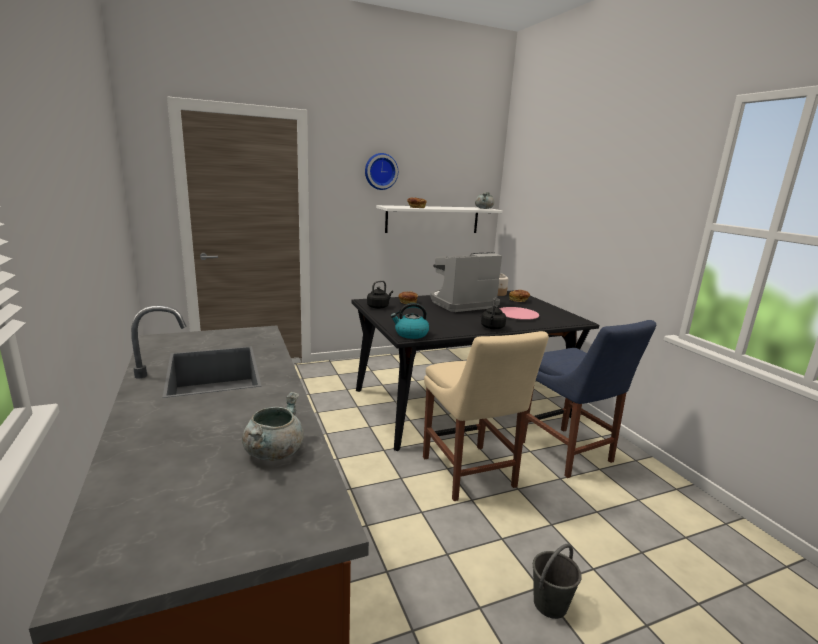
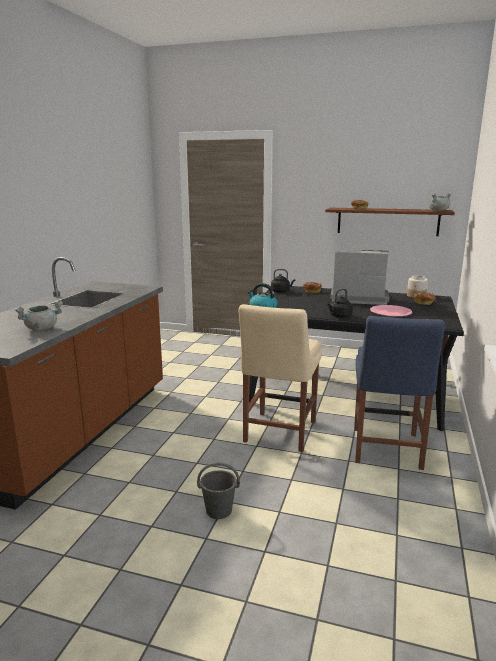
camera: 40 degrees right, 0 degrees up
wall clock [365,153,398,190] -> none
white shelf [376,205,502,233] -> brown shelf [325,208,455,236]

